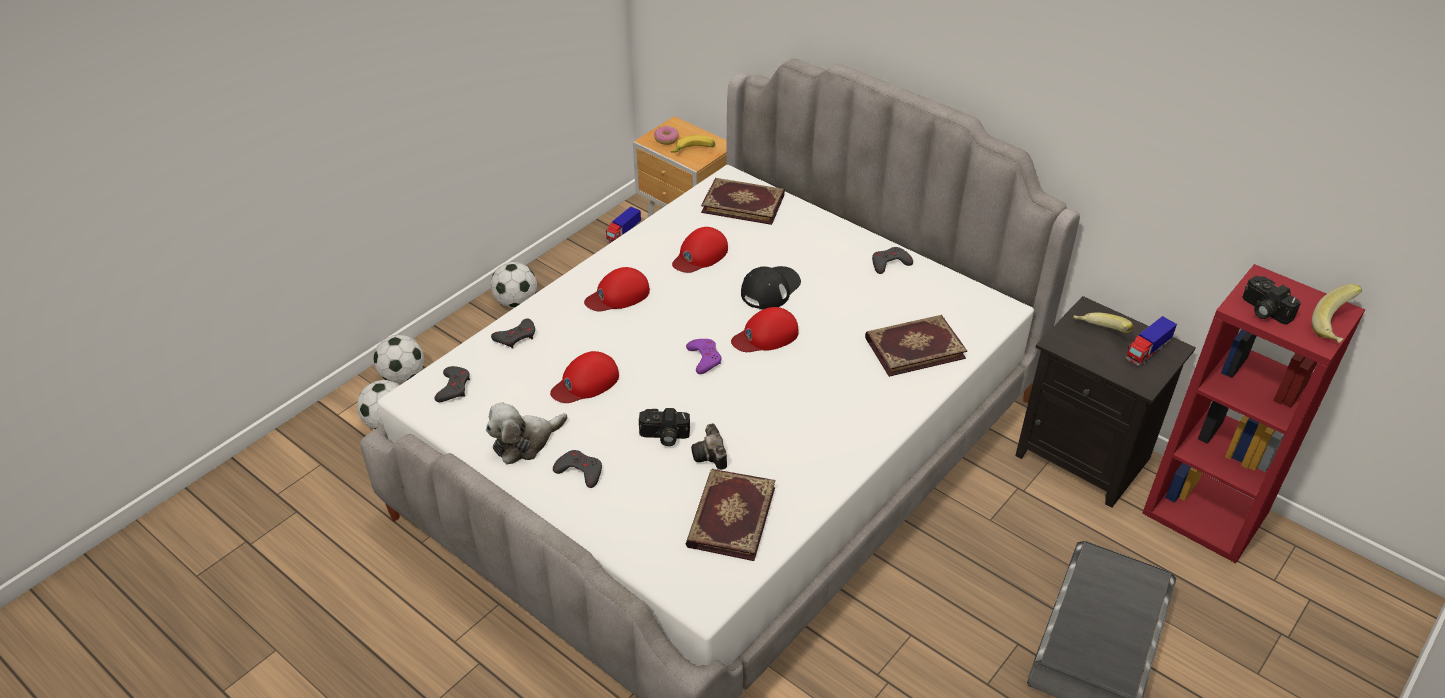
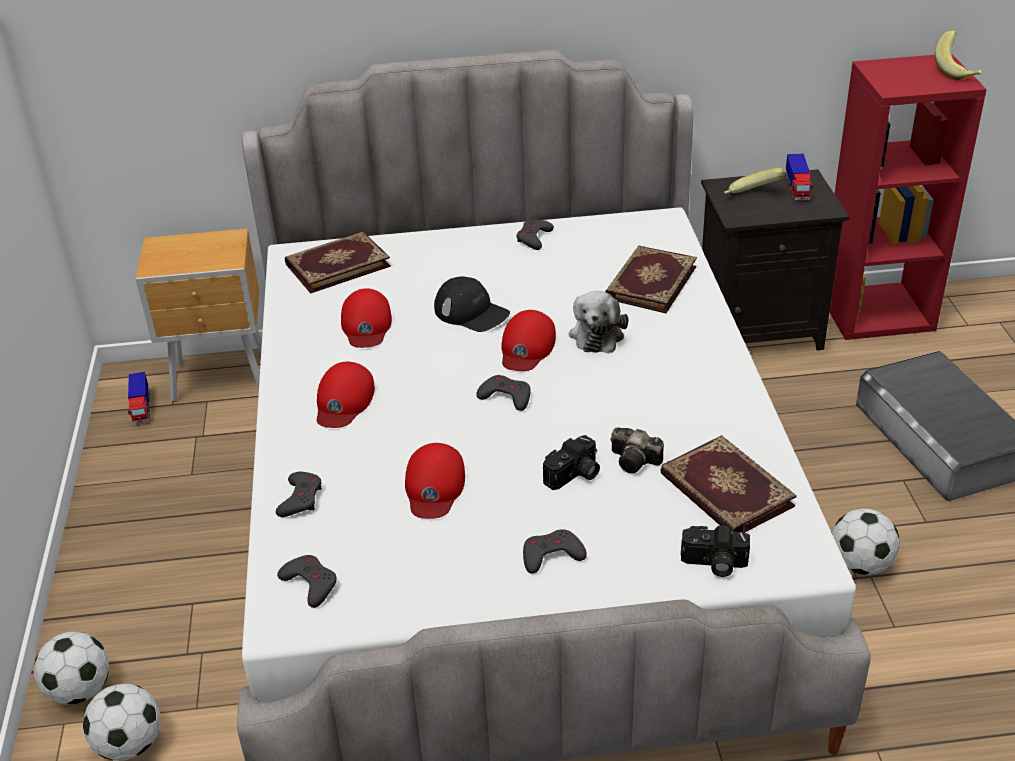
camera: 45 degrees left, 5 degrees down
plush toy [486,402,568,465] -> plush toy moved to [569,291,629,353]
football [491,262,537,308] -> football moved to [832,509,900,575]
donut [654,126,679,145] -> none
banana [671,135,715,153] -> none
purple game controller [686,339,722,374] -> grey game controller [476,375,531,411]
black cap [741,266,801,310] -> black cap turned 135 degrees clockwise [434,276,510,332]
camera [1242,276,1301,325] -> camera moved to [681,525,750,577]

